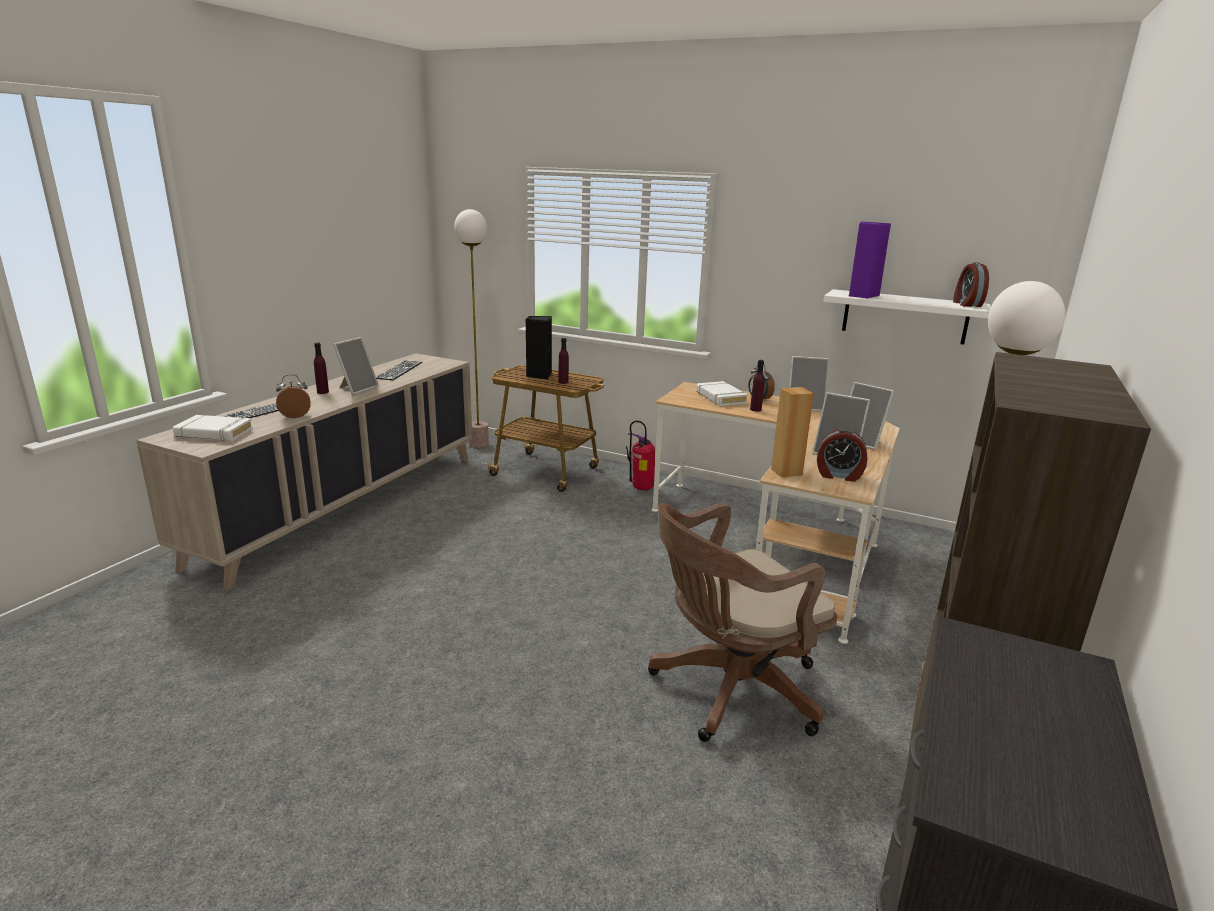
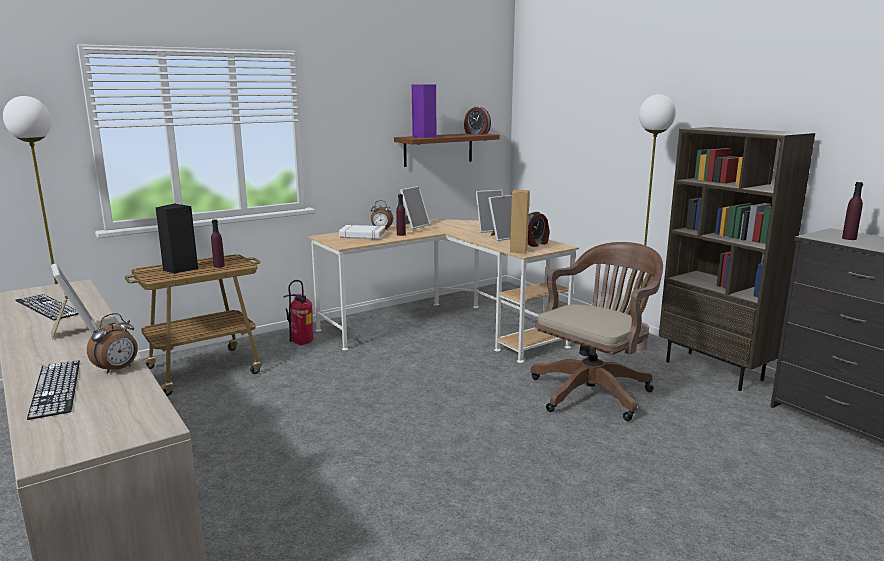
camera: 60 degrees left, 5 degrees down
white book [173,415,253,442] -> none
alarm clock [276,374,311,418] -> alarm clock turned 150 degrees counterclockwise [87,313,138,374]
purple bottle [314,343,329,394] -> purple bottle moved to [842,182,863,240]
brown office chair [648,503,837,742] -> brown office chair turned 135 degrees counterclockwise [530,242,663,421]
white shelf [823,289,990,345] -> brown shelf [394,134,500,167]

